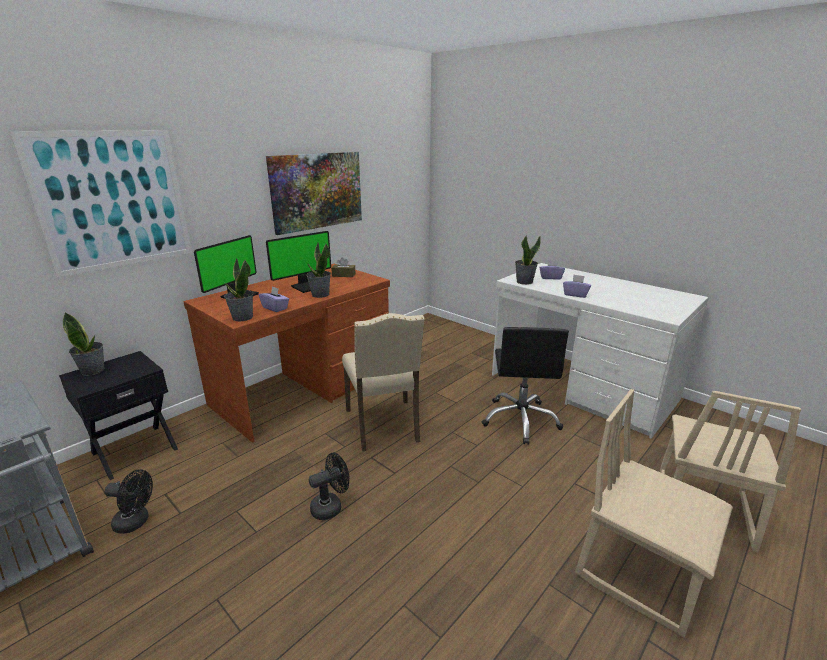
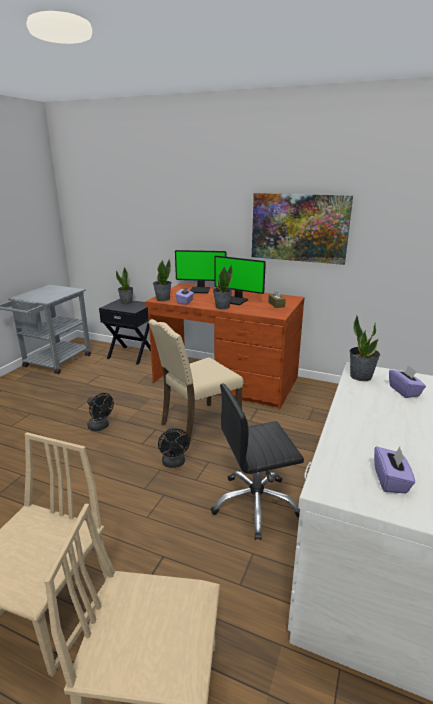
camera: 70 degrees right, 0 degrees up
picture [10,130,192,278] -> none
black fan [105,469,153,534] -> black fan moved to [158,427,190,468]
purple tissue box [563,274,591,298] -> purple tissue box moved to [374,446,415,493]

